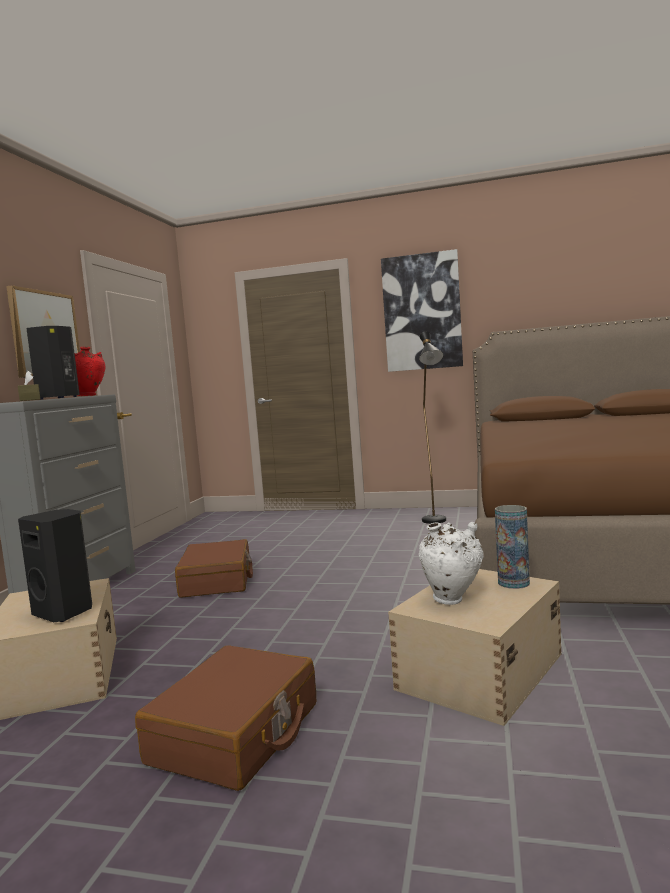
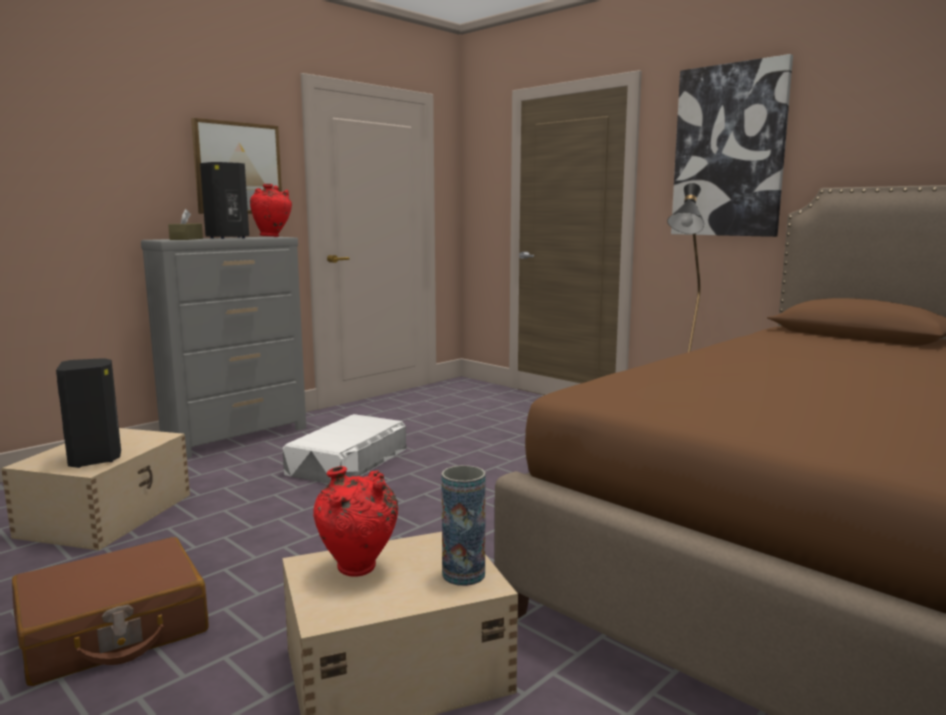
camera: 30 degrees right, 5 degrees up
brown suitcase [175,539,253,598] -> white storage box [283,414,406,484]
white vase [419,522,484,605] -> red vase [313,466,398,577]

